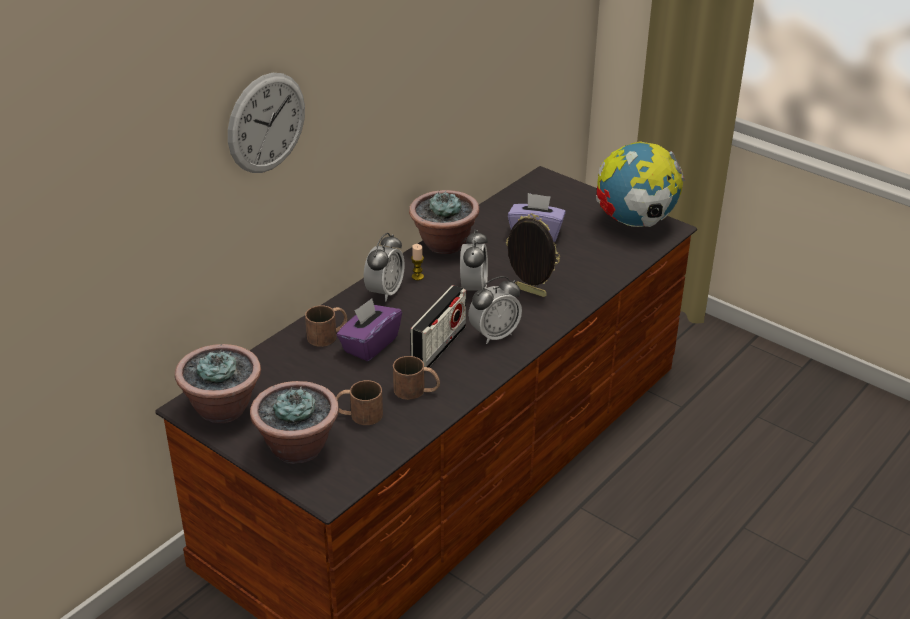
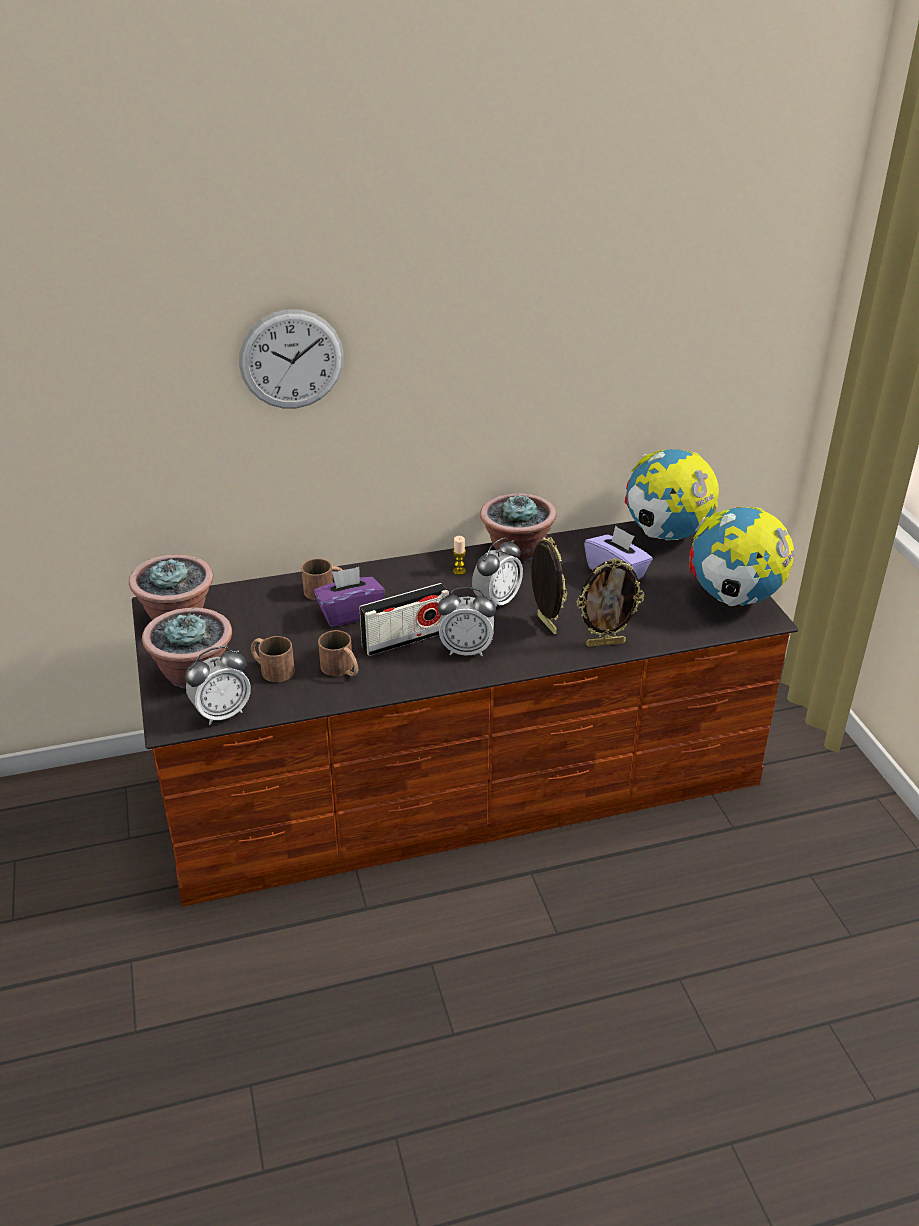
camera: 35 degrees right, 0 degrees up
alarm clock [364,233,405,301] -> alarm clock moved to [185,646,251,725]
none -> picture frame [577,558,644,647]
none -> globe [625,449,719,540]

